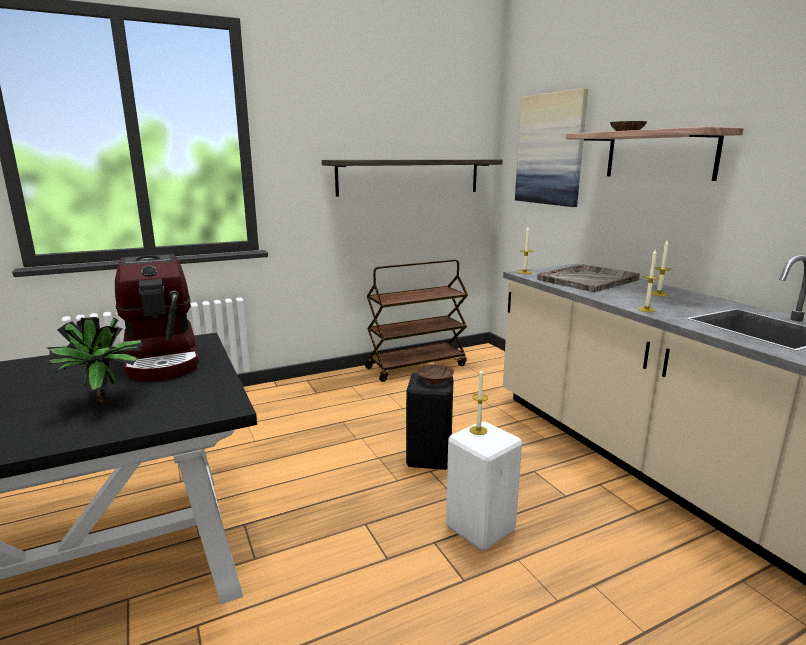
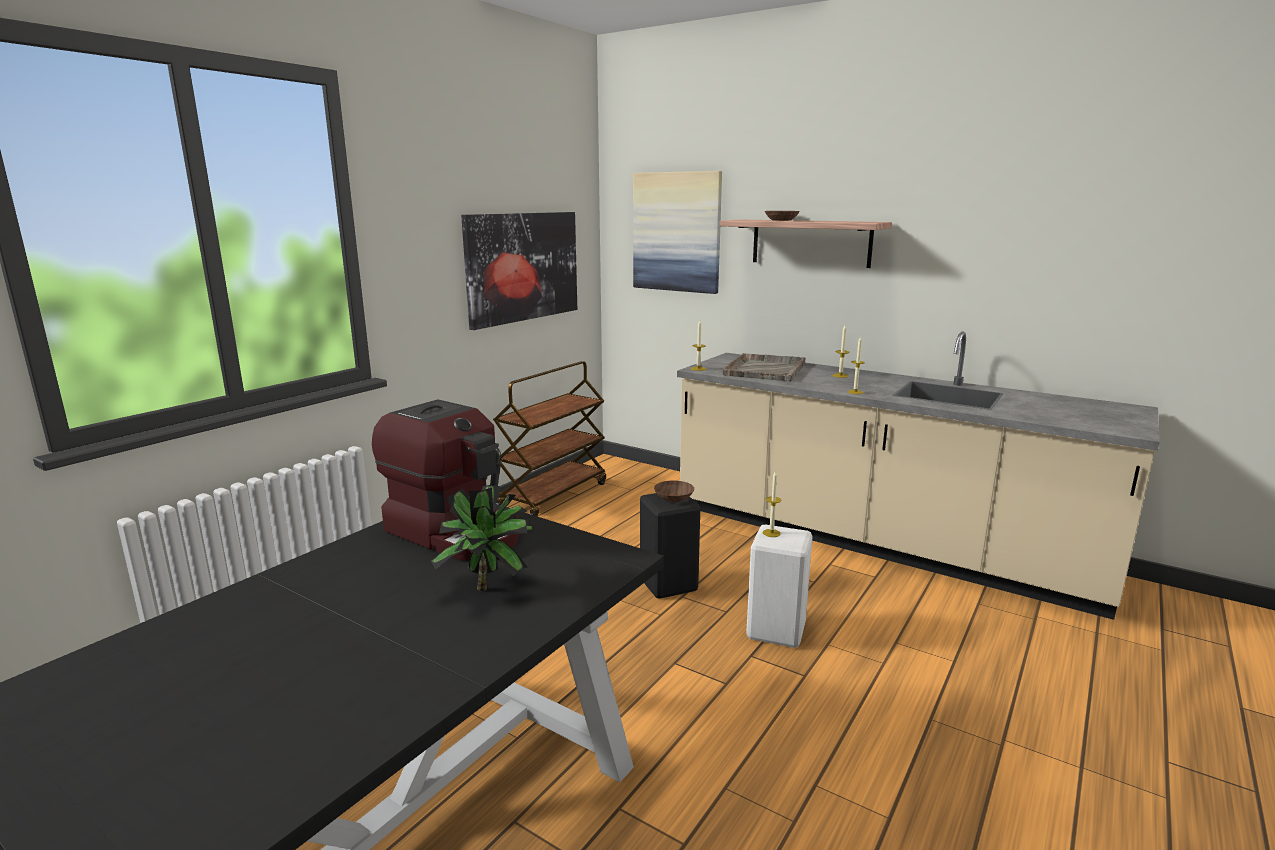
camera: 30 degrees left, 0 degrees up
shelf [322,159,503,197] -> picture [461,212,577,330]

